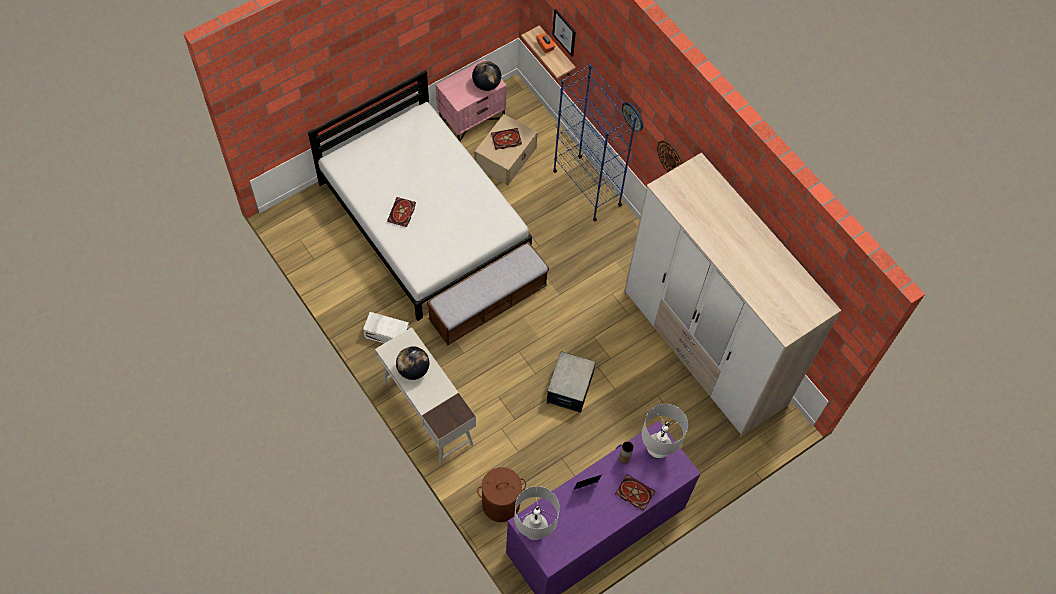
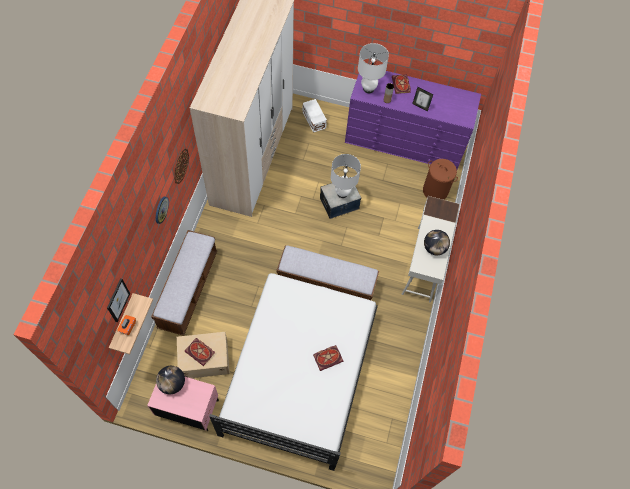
camera: 130 degrees left, 0 degrees up
white storage box [363,312,409,343] -> white storage box moved to [302,99,327,133]
white table lamp [514,486,560,540] -> white table lamp moved to [331,154,361,198]
blue bookcase [553,64,637,222] -> bench [151,230,217,336]

